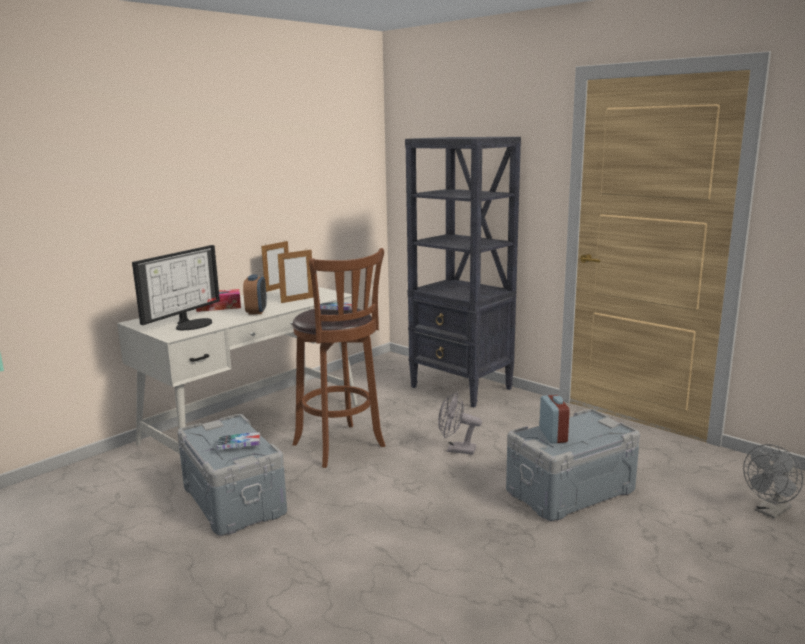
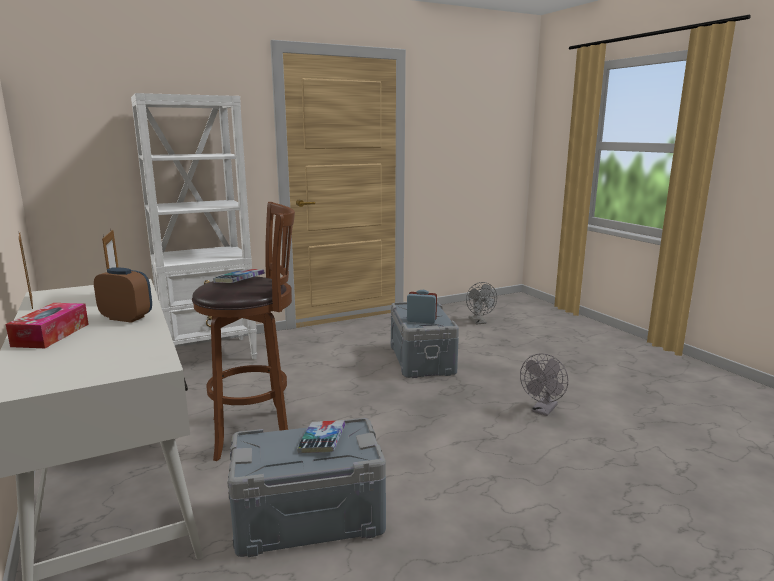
camera: 70 degrees left, 0 degrees up
monitor [132,245,220,330] -> none
black bookcase [405,137,521,408] -> white bookcase [131,93,257,359]
grey fan [438,392,482,455] -> grey fan moved to [520,353,568,416]

